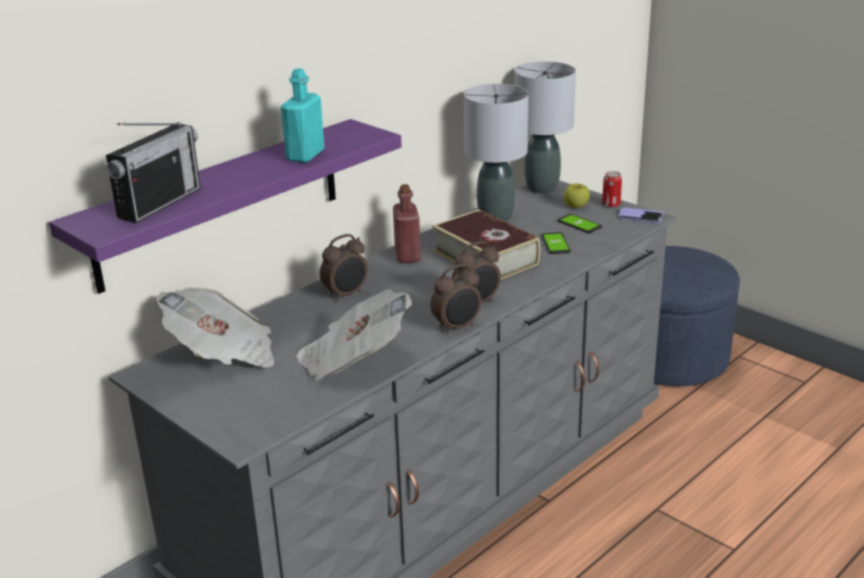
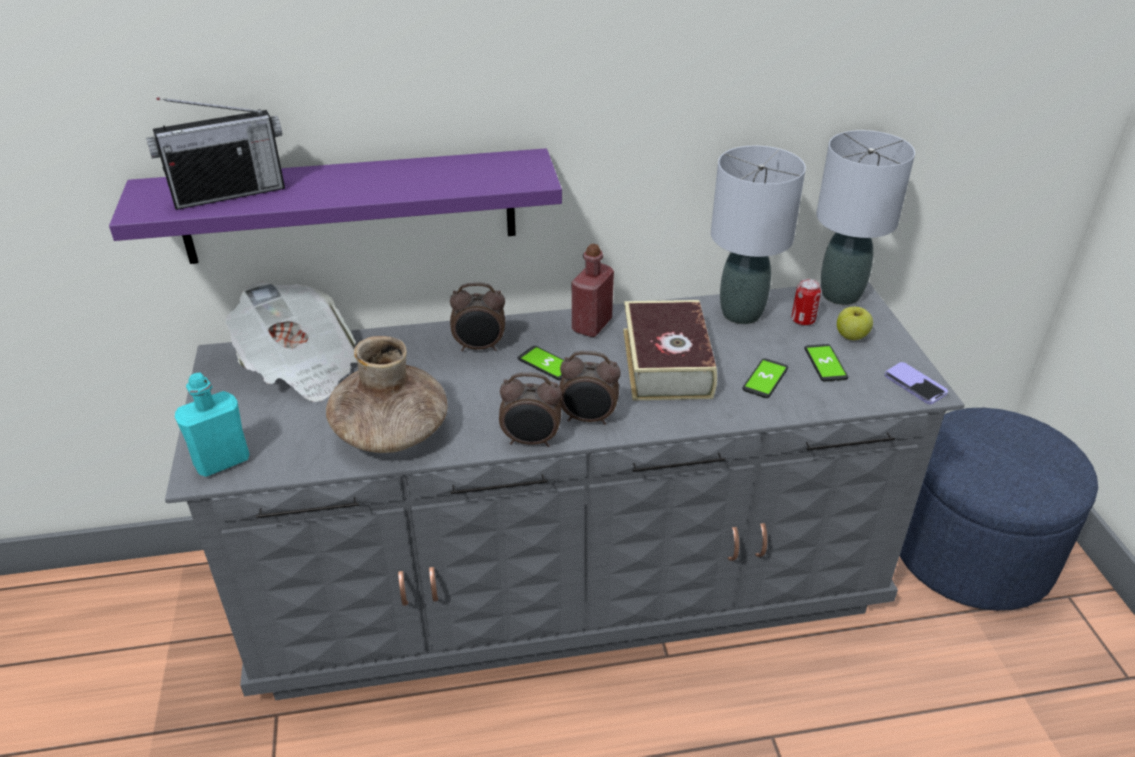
camera: 35 degrees right, 10 degrees up
turquoise bottle [281,68,324,163] -> turquoise bottle moved to [175,373,249,477]
newspaper [296,289,412,381] -> brown vase [326,336,447,453]
can [602,171,622,208] -> can moved to [791,279,821,326]
none -> phone [518,346,564,380]

